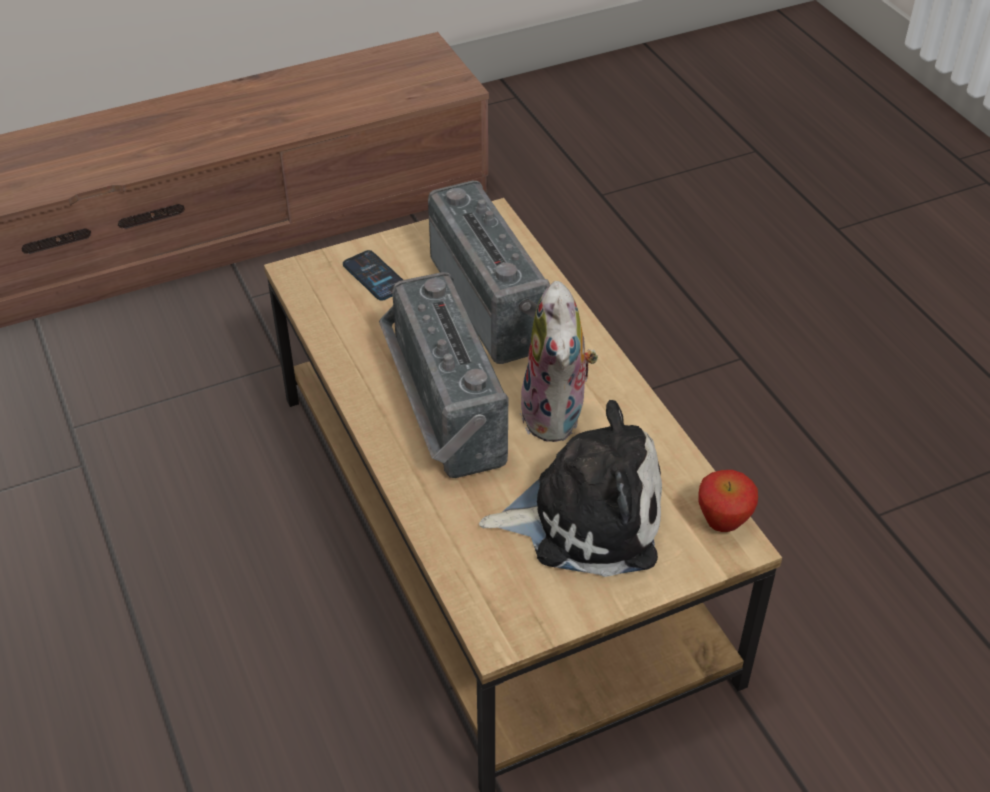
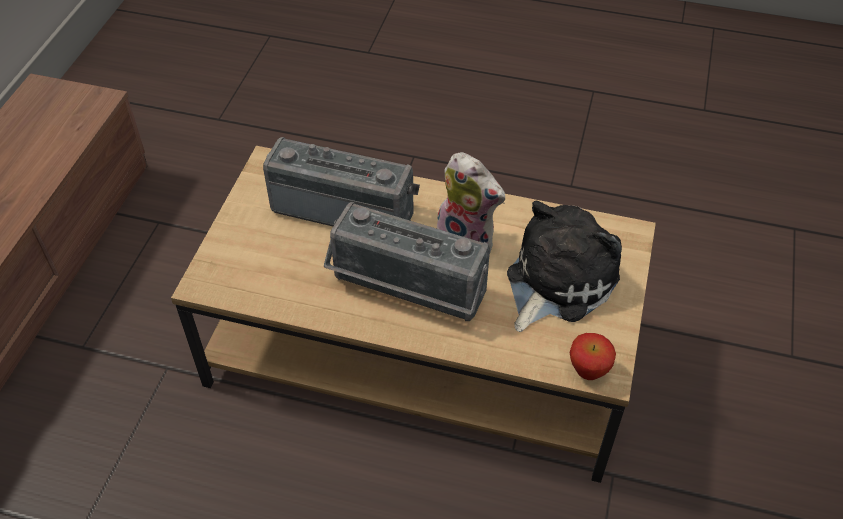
camera: 50 degrees left, 5 degrees up
phone [343,250,403,301] -> none
apple [698,470,758,532] -> apple moved to [569,333,616,380]

